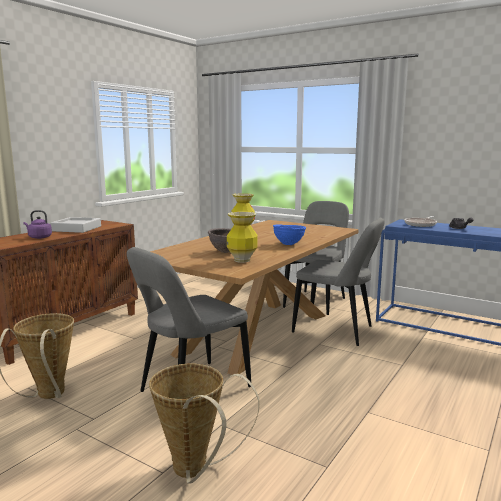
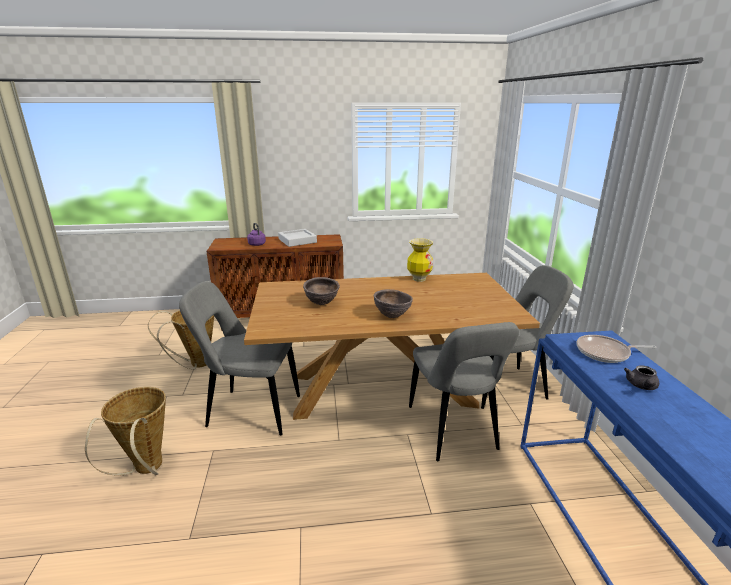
camera: 50 degrees right, 10 degrees up
vase [227,212,258,263] -> none
blue bowl [273,224,306,245] -> brown bowl [374,289,413,318]

